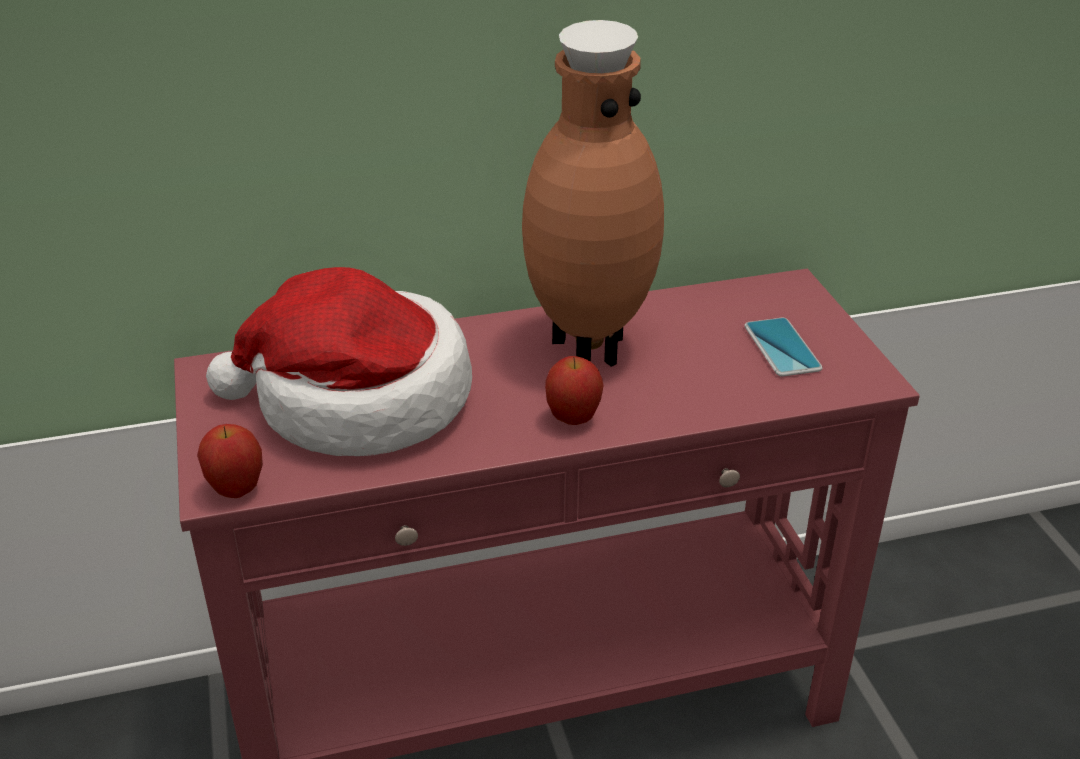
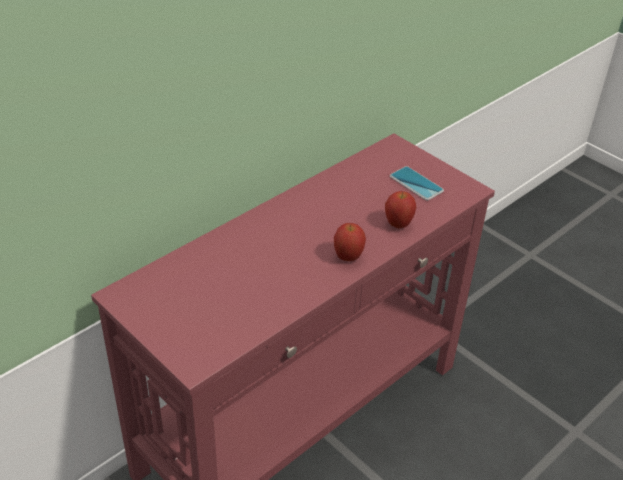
camera: 30 degrees left, 5 degrees up
apple [197,424,263,498] -> apple moved to [385,191,417,228]
hat [206,267,472,456] -> none
brown vase [522,20,664,367] -> none

